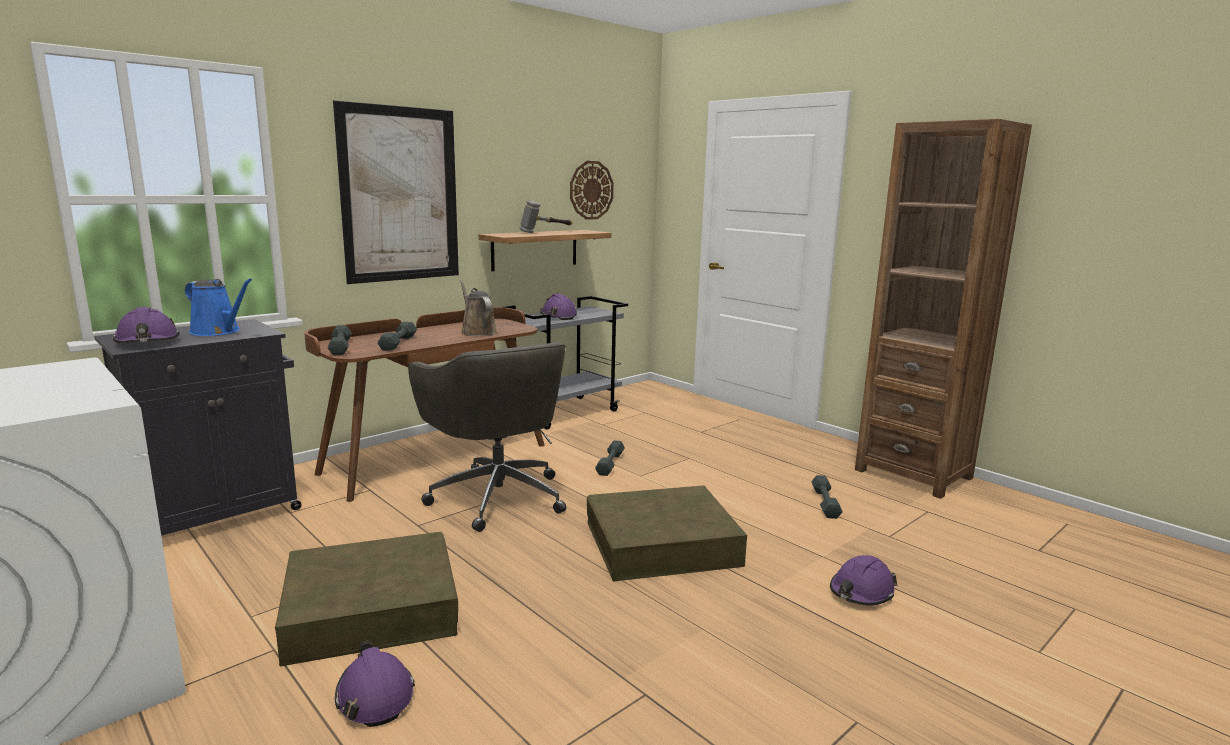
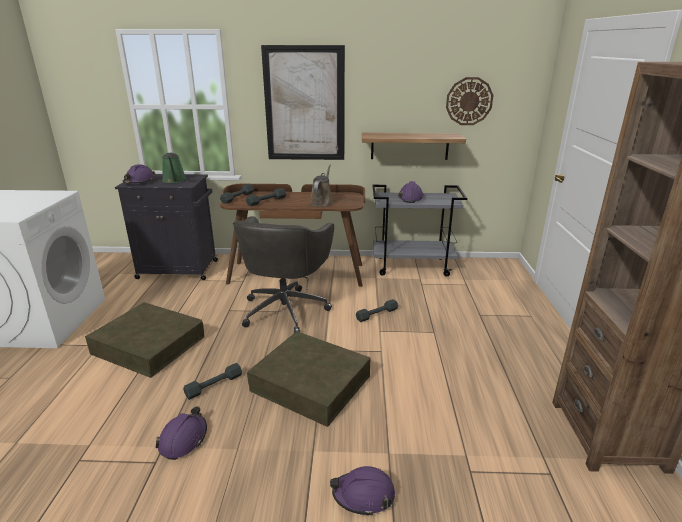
camera: 45 degrees right, 10 degrees up
blue watering can [185,279,252,336] -> green watering can [162,153,187,183]
purple hard hat [335,641,415,727] -> purple hard hat moved to [156,406,207,460]
hammer [519,200,573,233] -> none
grey dumbbell [811,475,843,519] -> grey dumbbell moved to [183,363,242,400]

